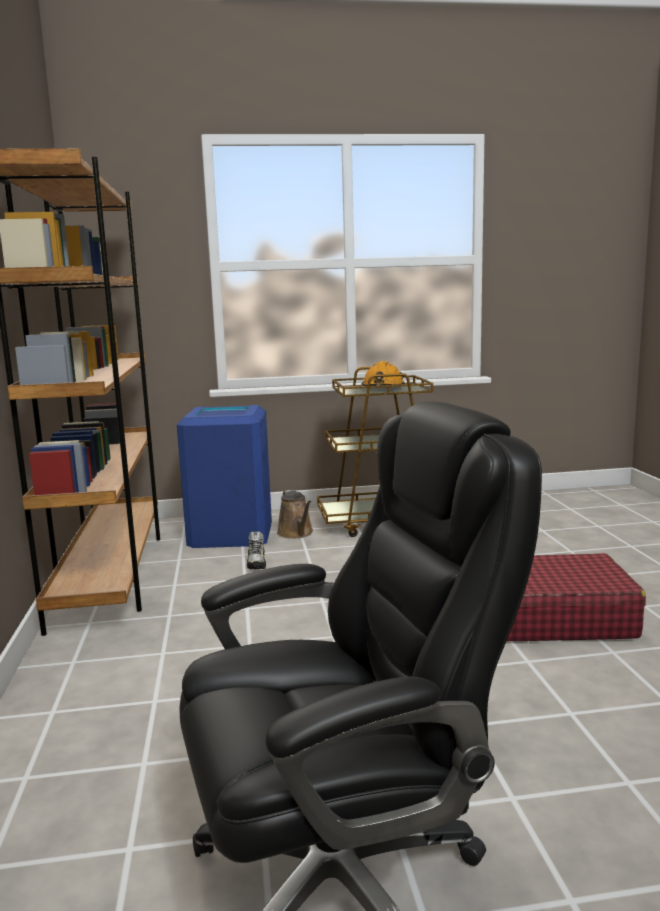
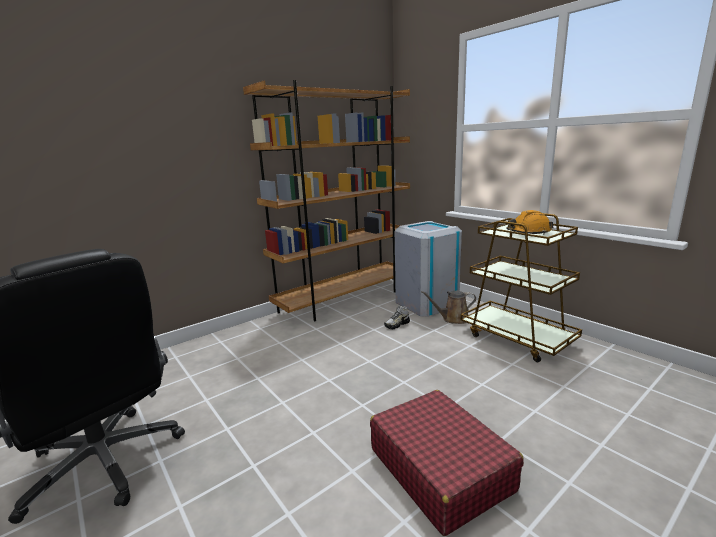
camera: 60 degrees right, 5 degrees up
blue trash can [177,405,272,548] -> grey trash can [395,221,462,317]
brown watering can [277,490,313,539] -> brown watering can turned 45 degrees clockwise [421,291,476,324]

